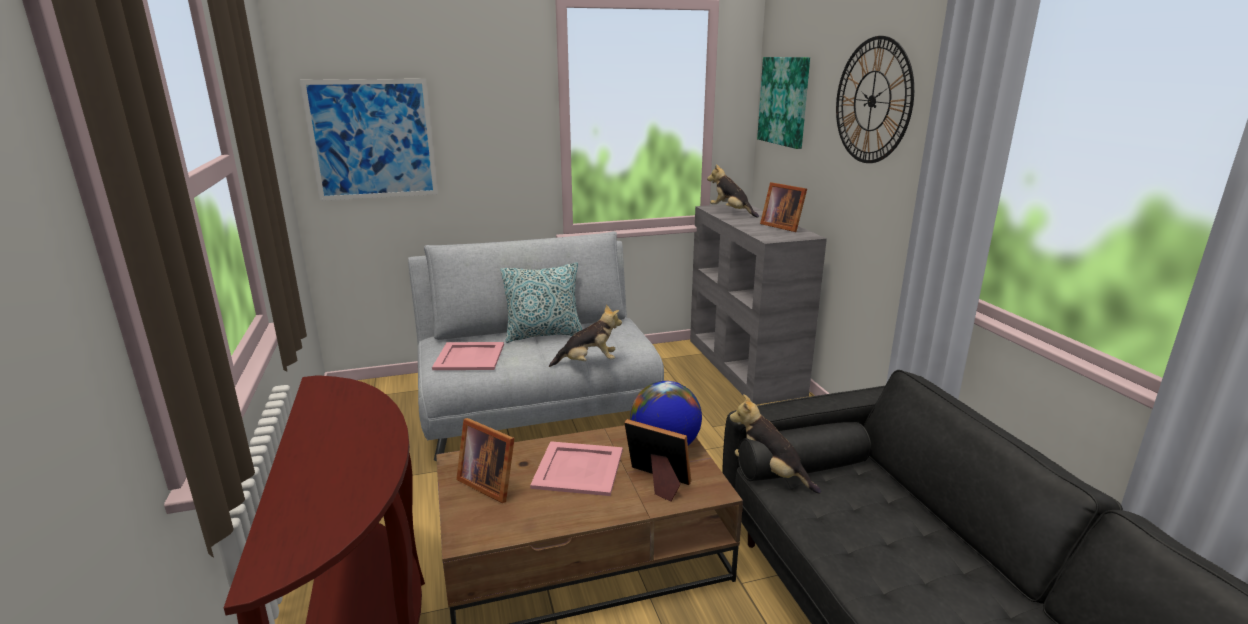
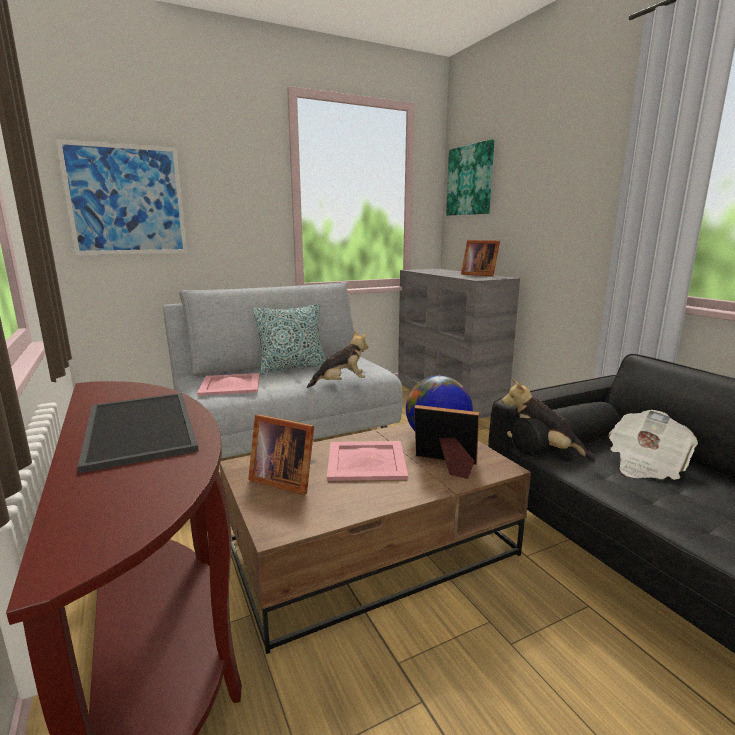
camera: 10 degrees left, 5 degrees down
plush toy [707,165,759,218] -> none
wall clock [836,36,914,163] -> none
none -> tray [78,393,199,473]
none -> newspaper [608,410,698,480]

